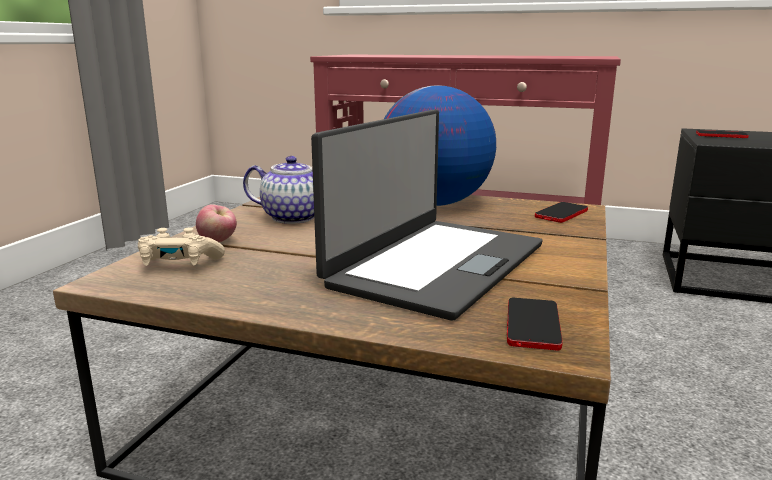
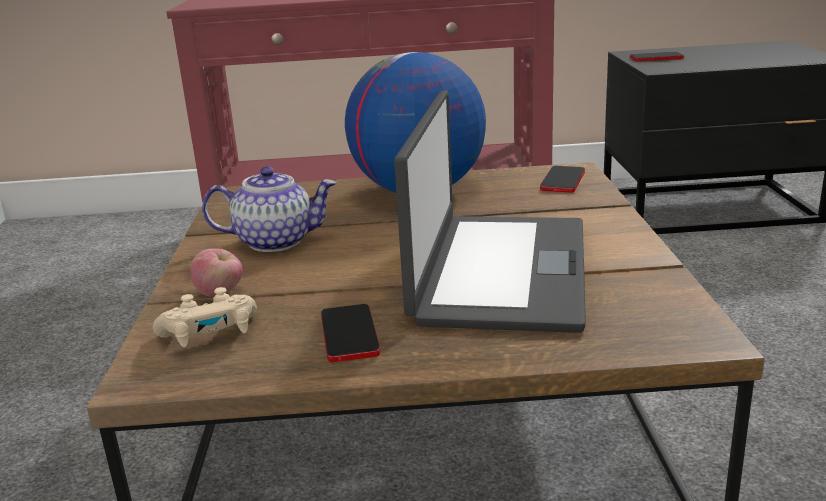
camera: 20 degrees left, 5 degrees up
phone [507,298,563,351] -> phone moved to [321,304,380,363]

